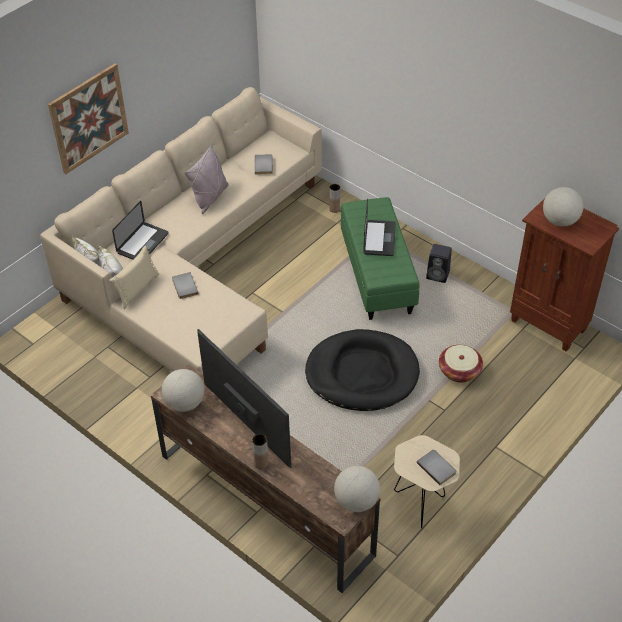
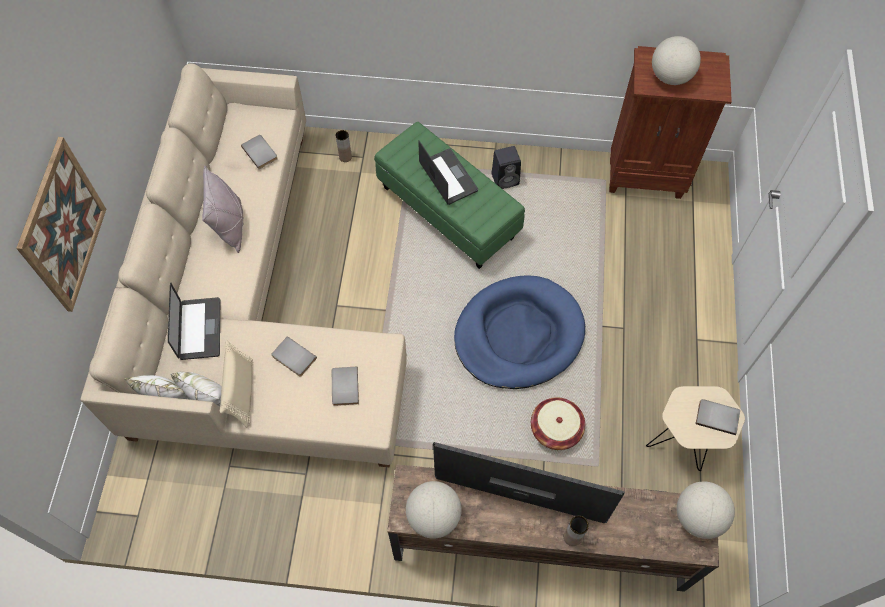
camera: 35 degrees left, 15 degrees up
black dog bed [305,329,420,411] -> blue dog bed [454,275,585,389]
basket [439,345,483,383] -> basket moved to [531,397,585,450]
none -> grey book [332,367,359,406]

